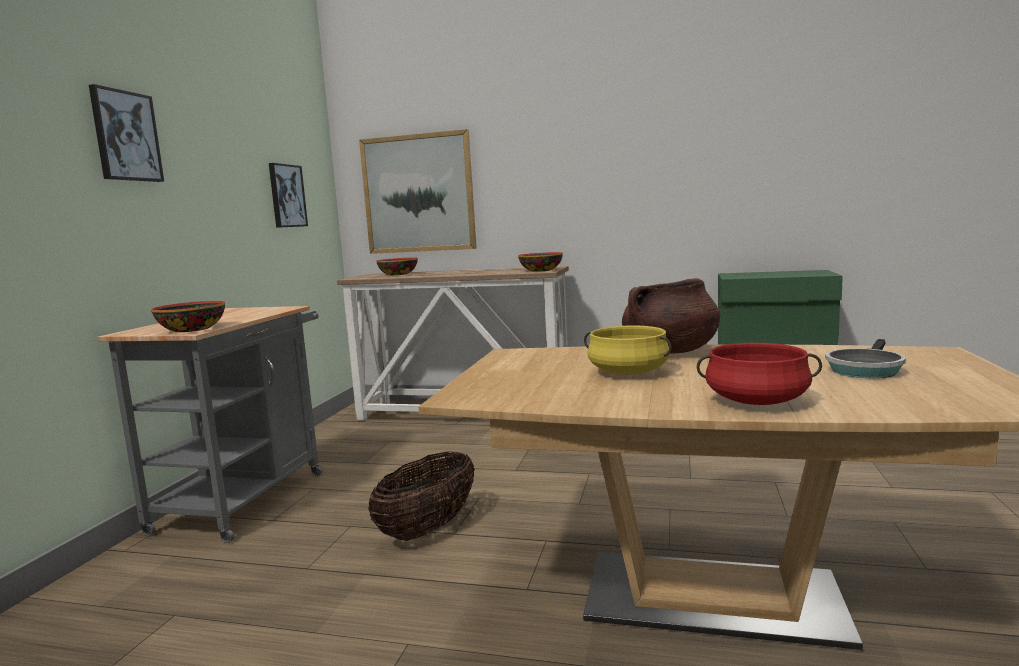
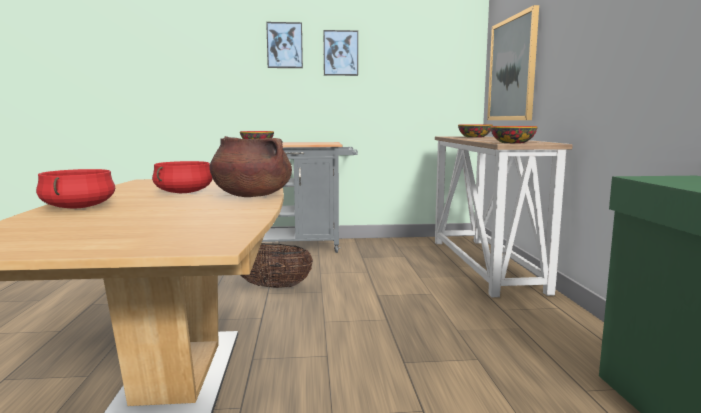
camera: 70 degrees right, 0 degrees up
picture [269,163,308,228] -> picture moved to [323,30,358,76]
yellow cooking pot [584,325,672,375] -> red cooking pot [152,161,213,193]
frying pan [825,339,906,378] -> none

